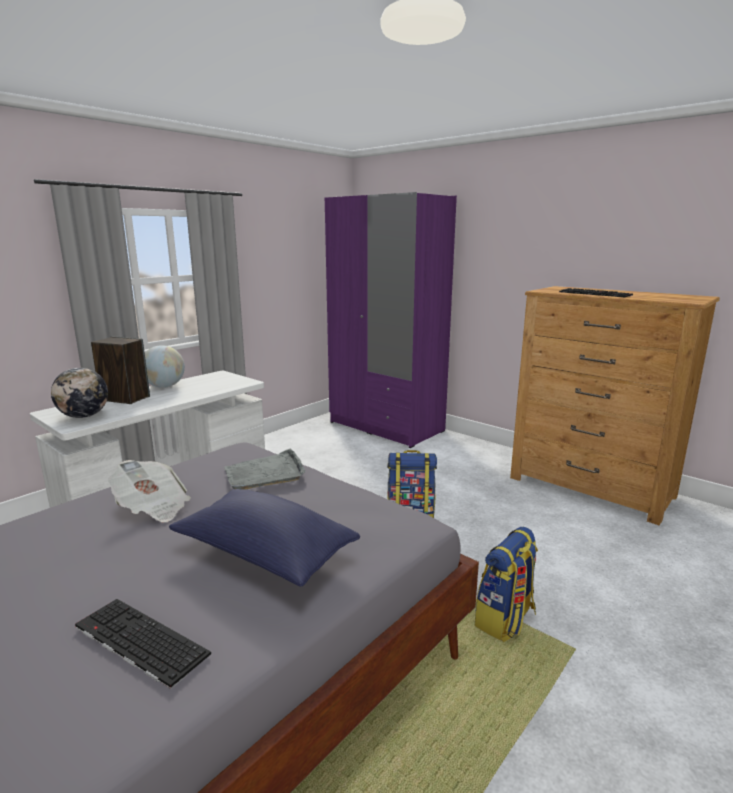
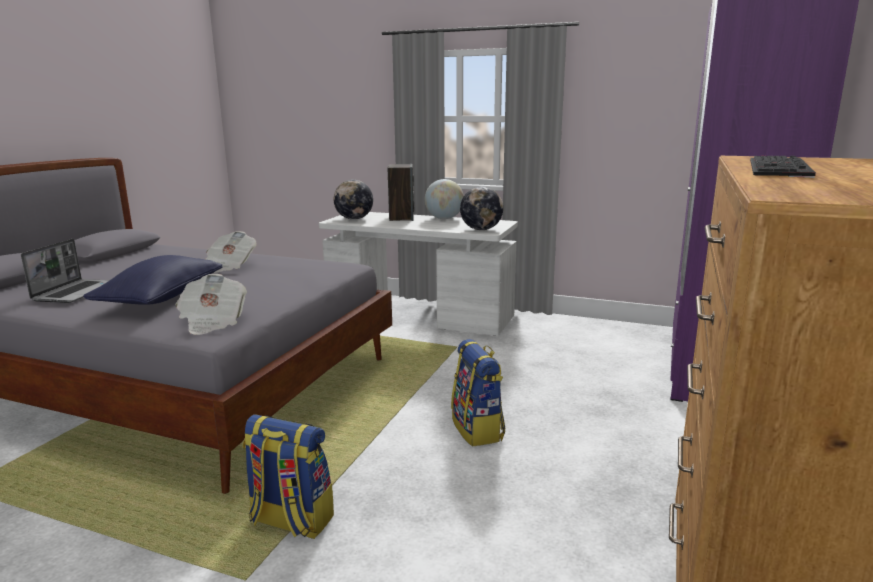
camera: 70 degrees right, 0 degrees up
keyboard [75,599,211,689] -> laptop [21,239,110,303]
grey tray [224,449,306,490] -> none
none -> newspaper [176,274,247,335]
none -> globe [460,186,503,230]

